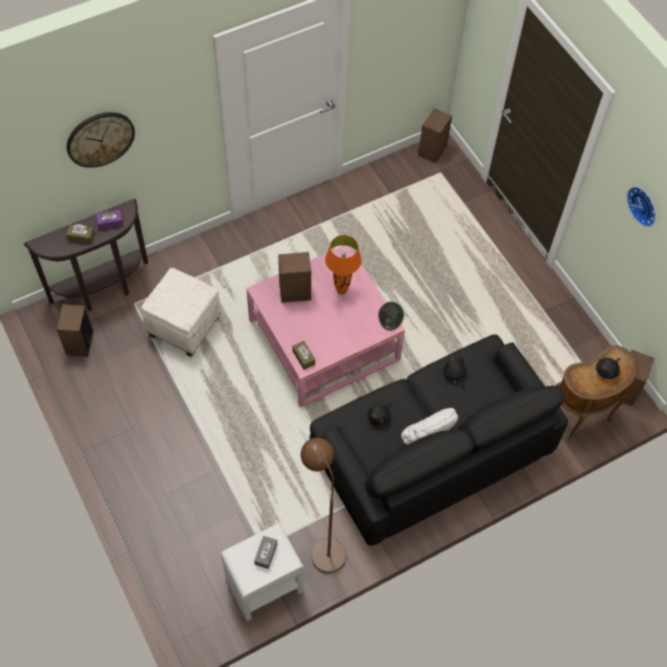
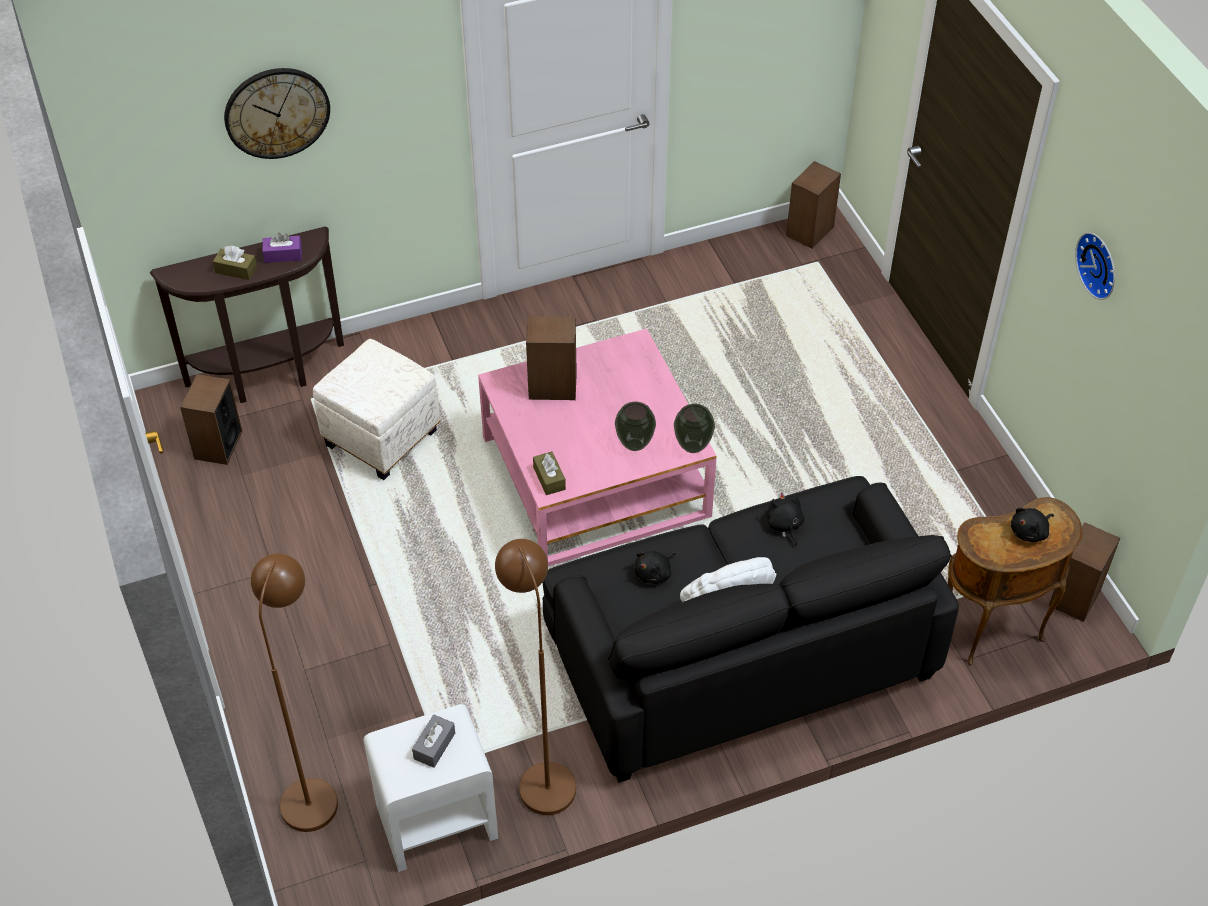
camera: 10 degrees right, 10 degrees down
orange table lamp [325,235,362,294] -> none
none -> brown floor lamp [251,553,338,832]
none -> vase [615,402,656,451]

